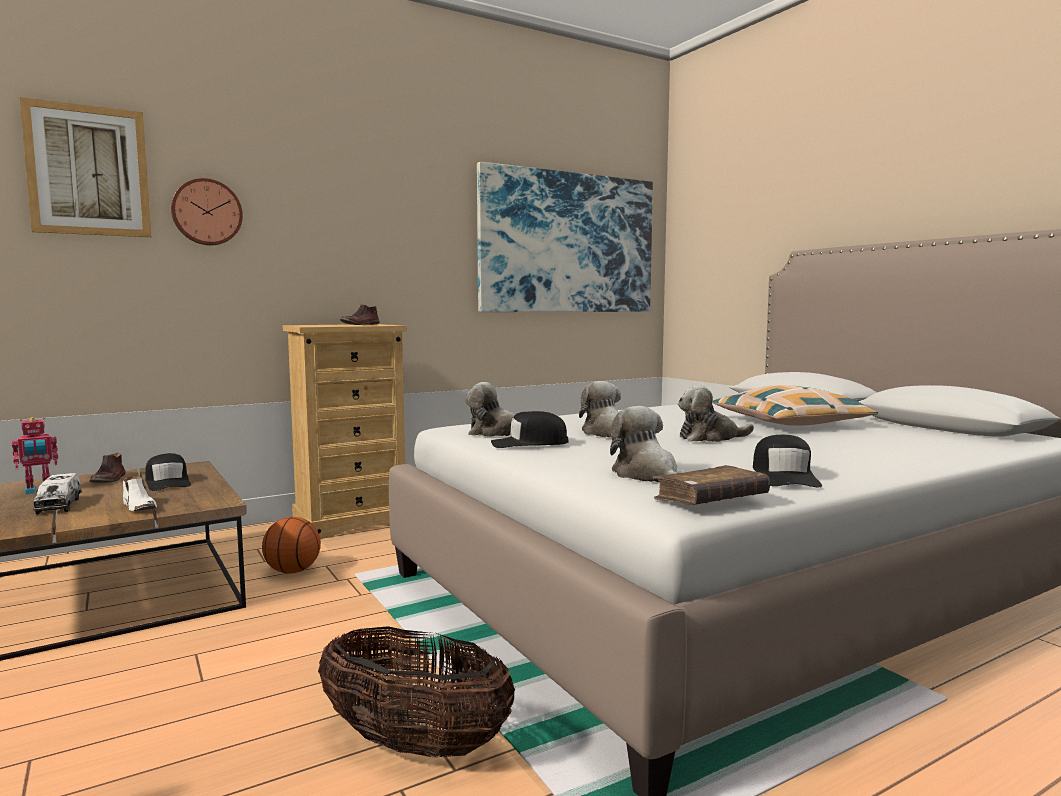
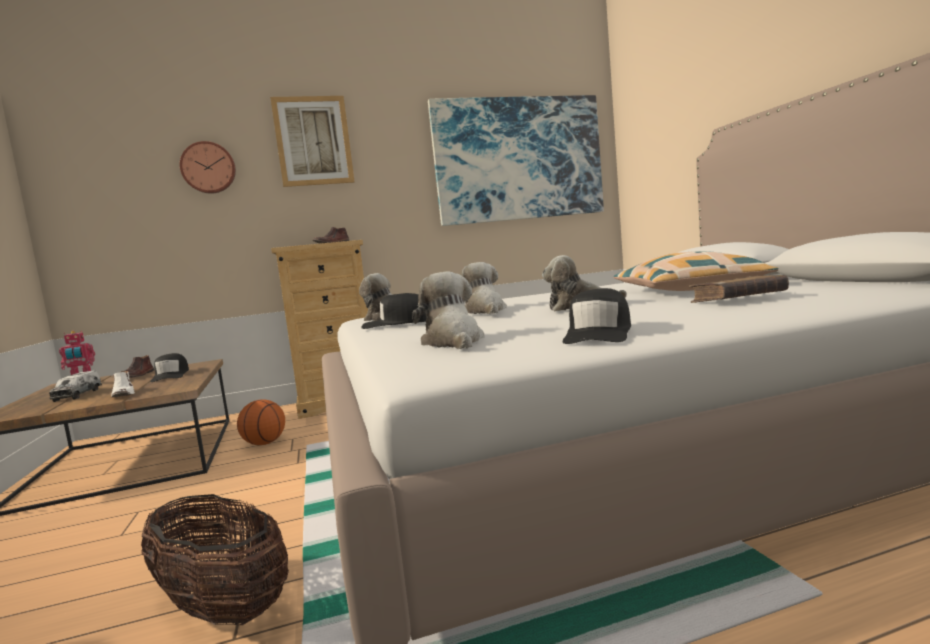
camera: 15 degrees right, 0 degrees up
picture [20,97,151,237] -> picture moved to [270,96,355,187]
brown book [653,465,770,505] -> brown book moved to [689,275,789,303]

